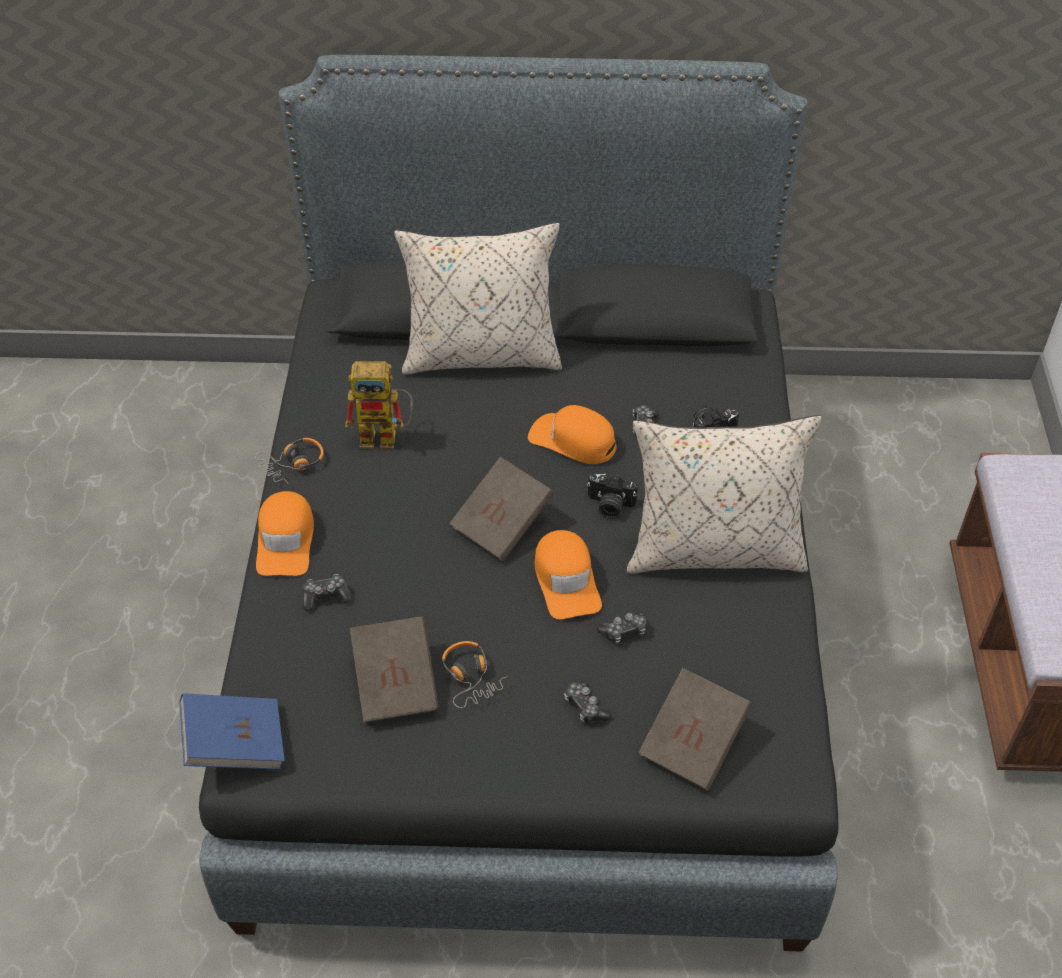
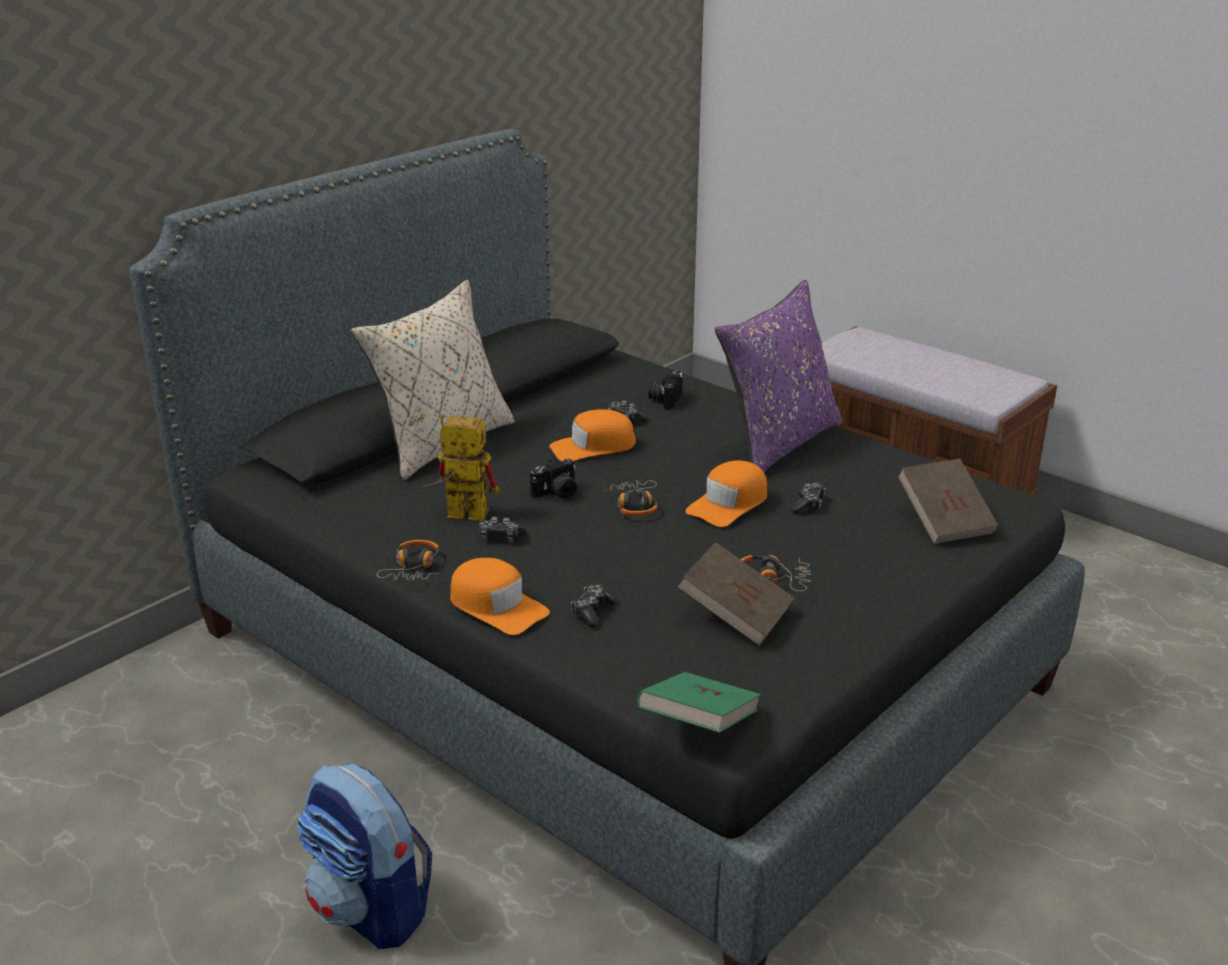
camera: 50 degrees left, 20 degrees down
blue book [179,693,285,769] -> green book [637,672,761,733]
toy robot [345,361,413,449] -> toy robot turned 120 degrees counterclockwise [422,414,500,521]
brown book [449,457,554,562] -> headphones [603,481,658,516]
orange cap [534,530,602,619] -> orange cap turned 105 degrees clockwise [686,460,767,527]
game controller [564,681,612,723] -> game controller moved to [478,517,526,542]
camera [587,474,638,518] -> camera moved to [530,458,577,499]
beige pillow [627,415,821,574] -> purple pillow [715,280,843,472]
none -> backpack [297,763,432,949]

